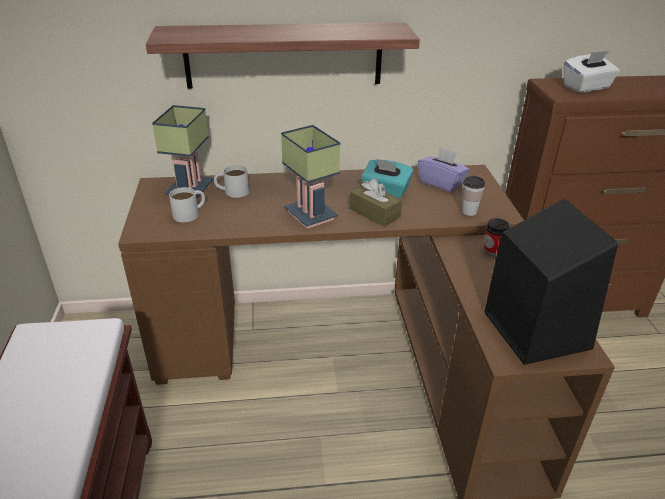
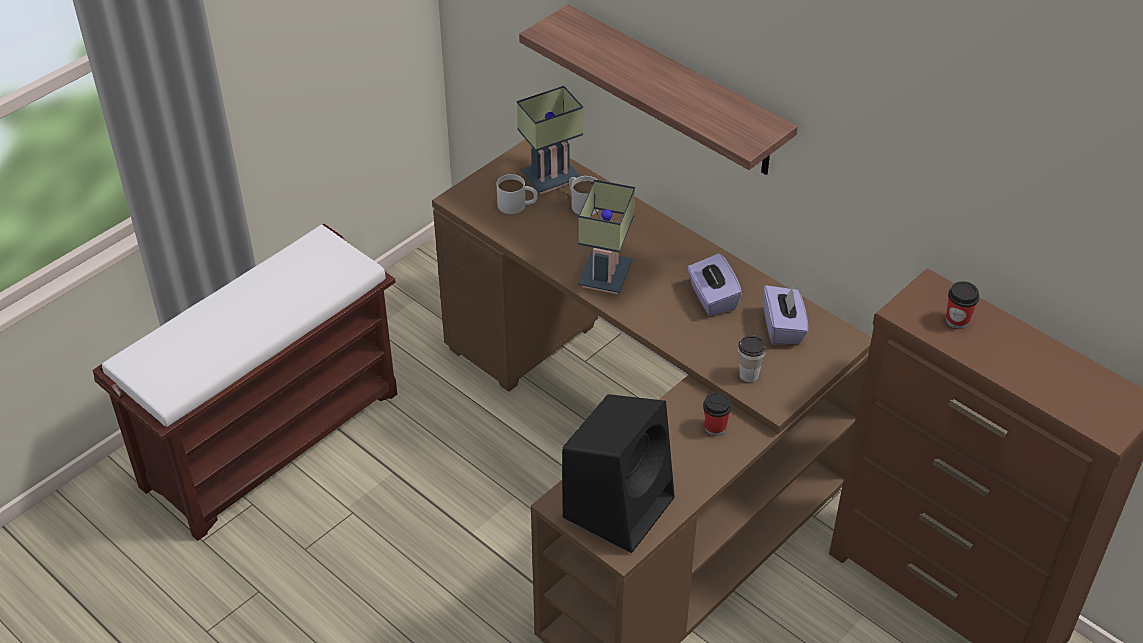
camera: 50 degrees right, 10 degrees up
brown tissue box [350,178,402,227] -> none
turquoise tissue box [361,159,414,199] -> purple tissue box [687,253,742,316]
white tissue box [564,51,620,93] -> cup [946,281,979,329]

